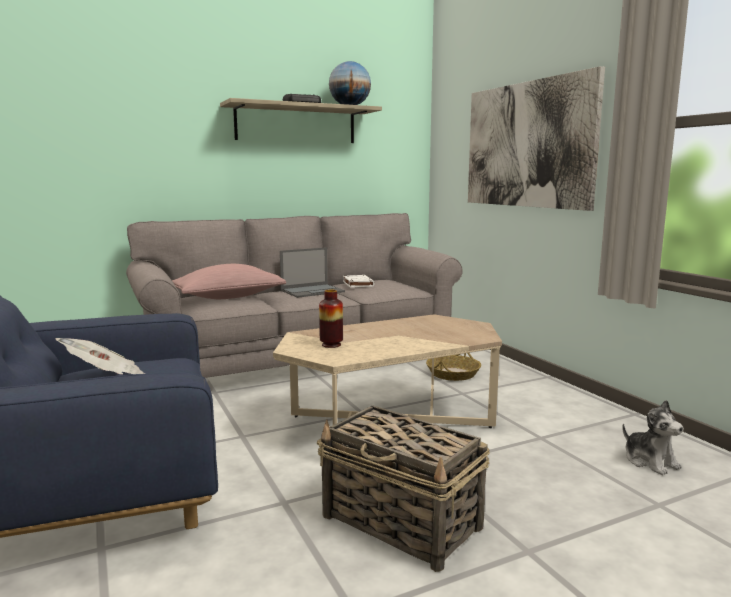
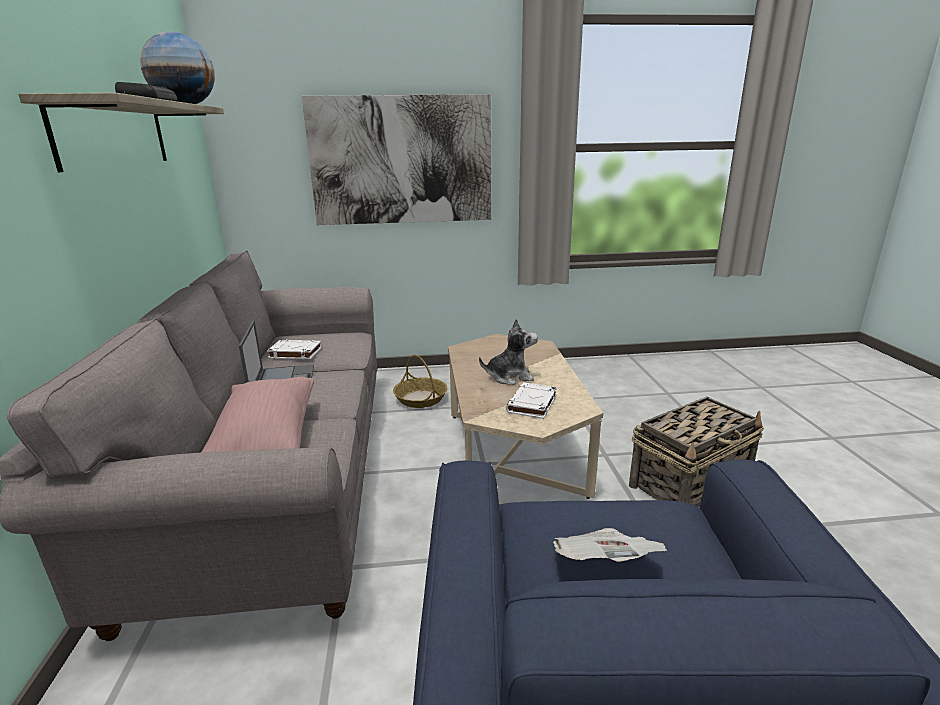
camera: 70 degrees left, 10 degrees up
vase [319,290,343,348] -> white book [506,382,557,419]
plush toy [622,400,684,475] -> plush toy moved to [479,319,538,385]

